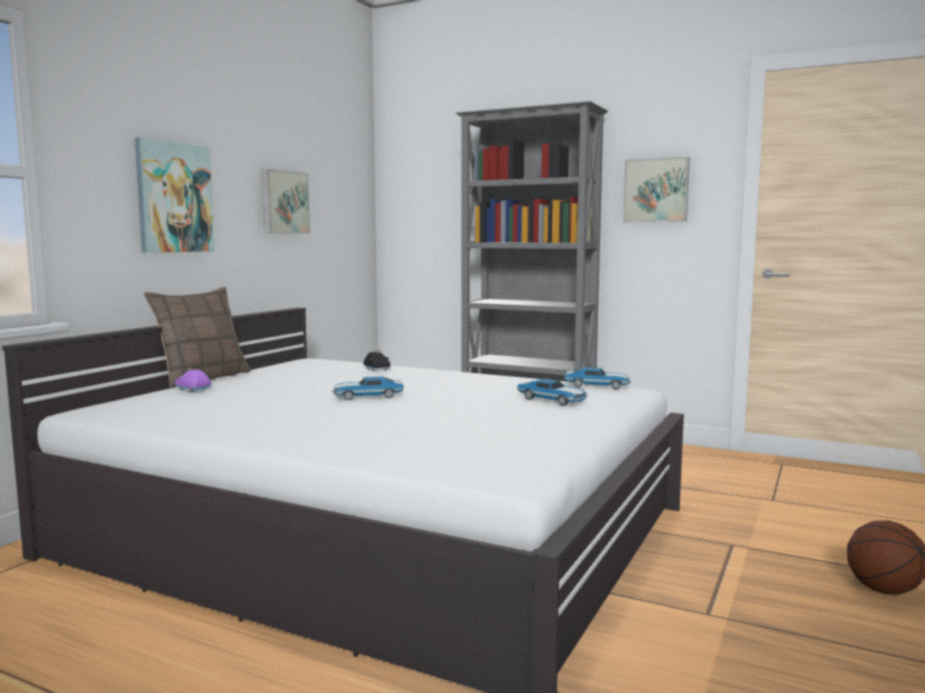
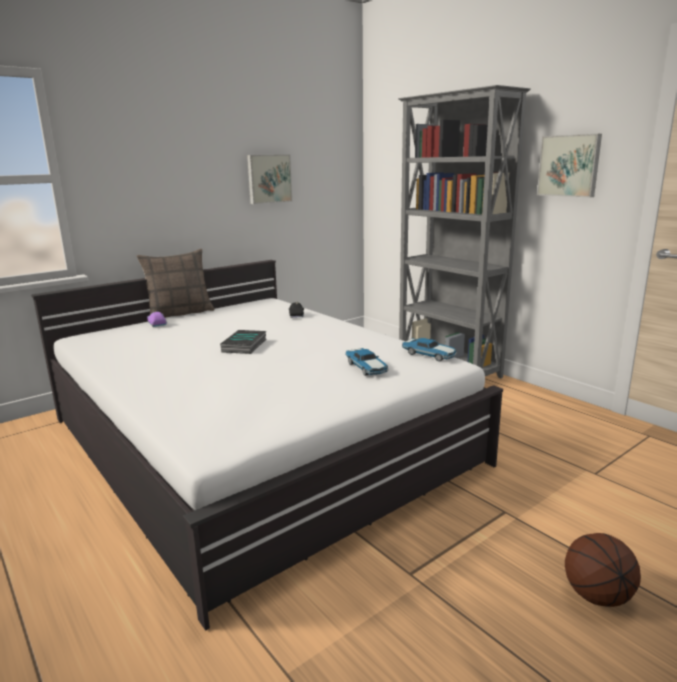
camera: 25 degrees right, 10 degrees up
picture [135,137,215,253] -> none
toy car [332,376,404,400] -> book [220,330,266,354]

